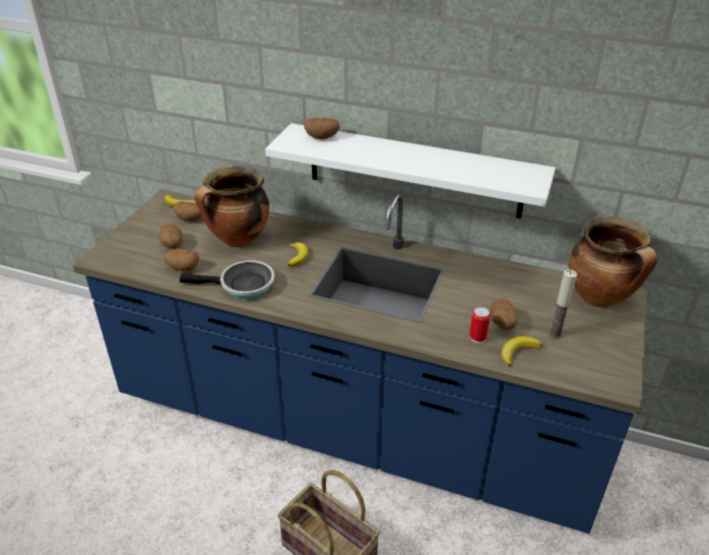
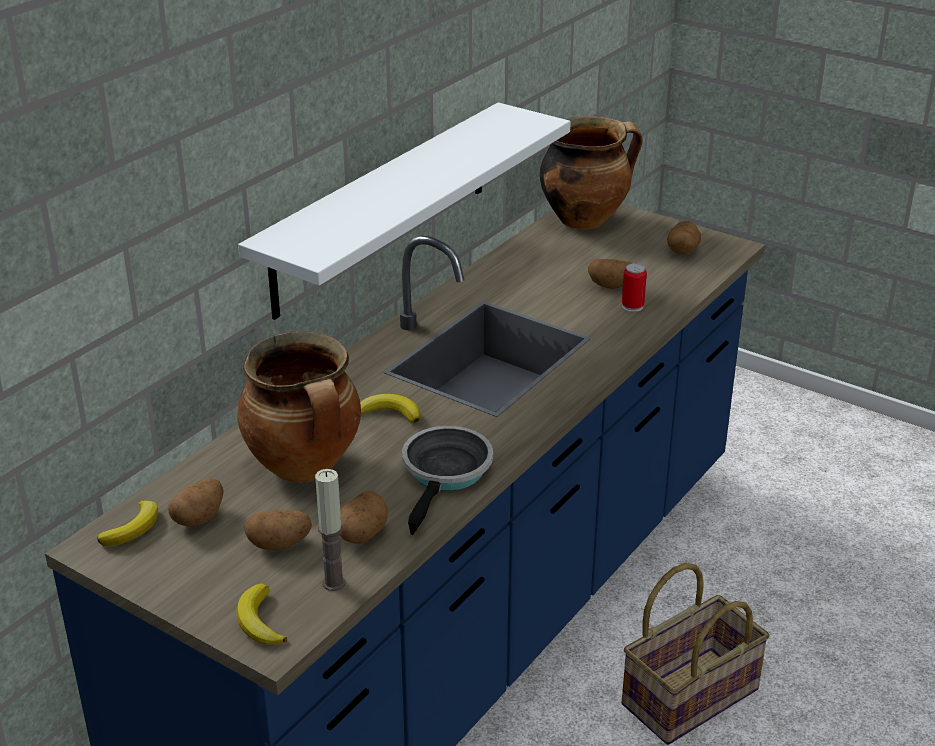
camera: 75 degrees left, 5 degrees down
potato [304,118,340,139] -> potato moved to [667,221,701,254]
banana [501,336,542,367] -> banana moved to [236,584,287,645]
candle [549,270,577,339] -> candle moved to [315,469,346,591]

